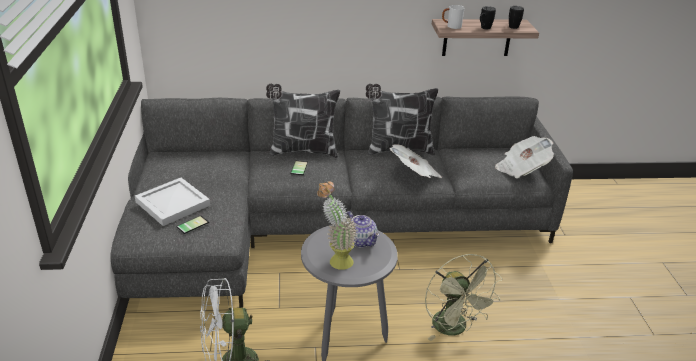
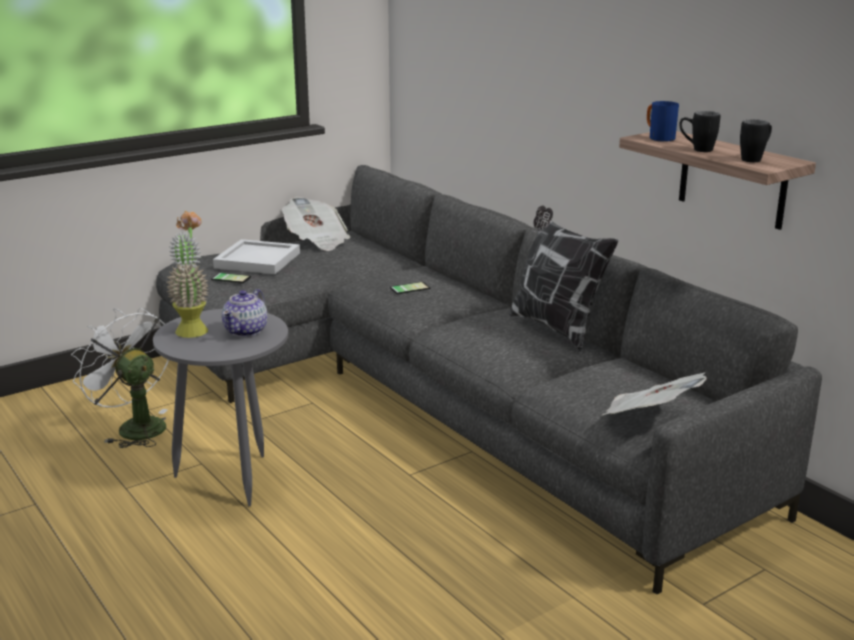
camera: 60 degrees right, 10 degrees down
pillow [266,84,340,158] -> none
newspaper [389,144,442,178] -> newspaper moved to [282,197,350,251]
green fan [425,254,503,341] -> none
white mug [442,5,464,29] -> blue mug [647,101,679,142]

